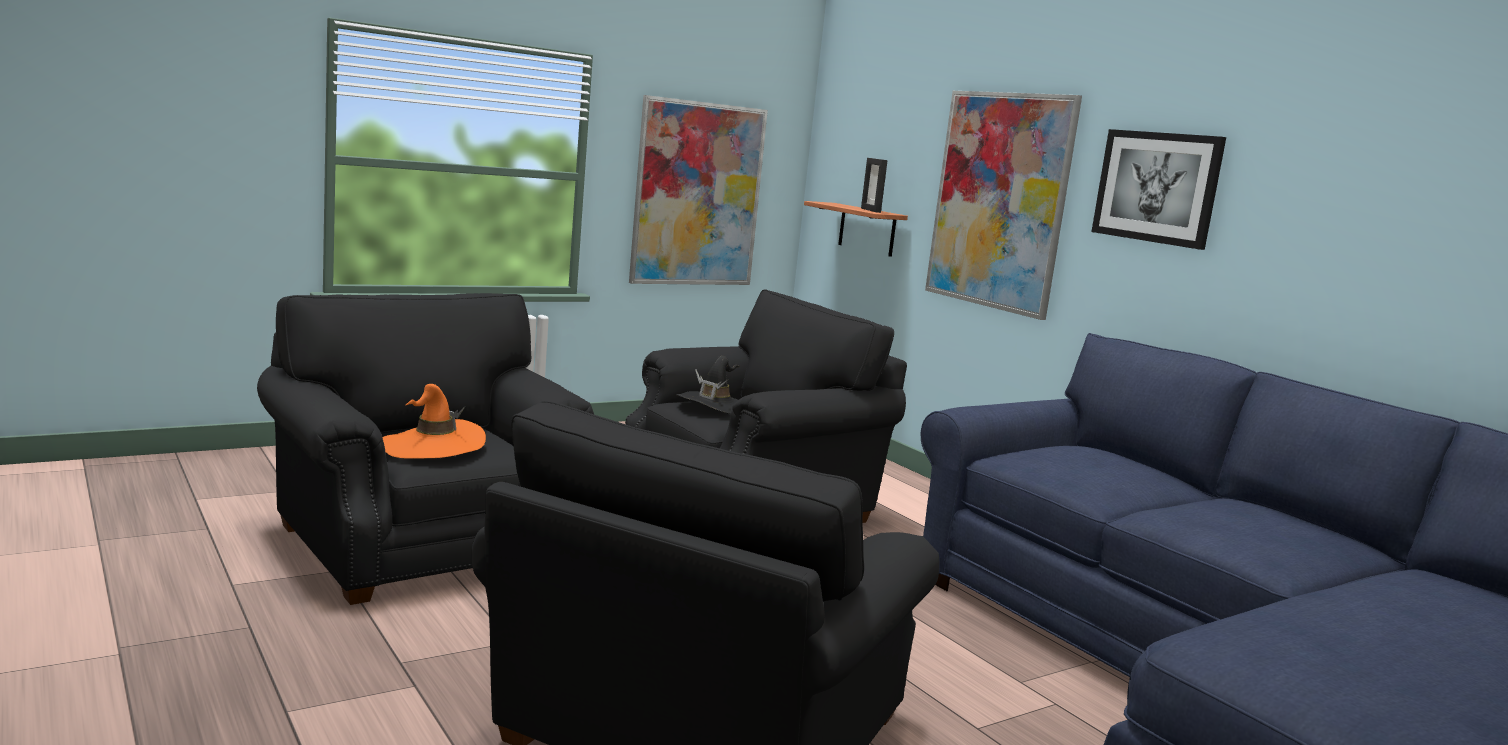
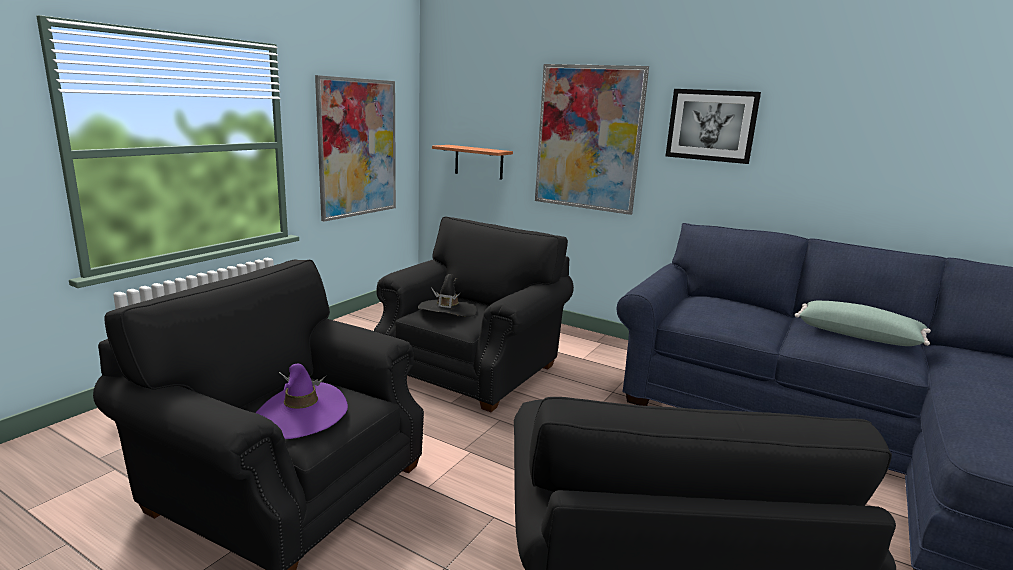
camera: 25 degrees left, 5 degrees up
orange hat [383,384,486,459] -> purple hat [256,364,348,439]
picture frame [861,158,888,213] -> none
none -> green pillow [795,301,931,346]

